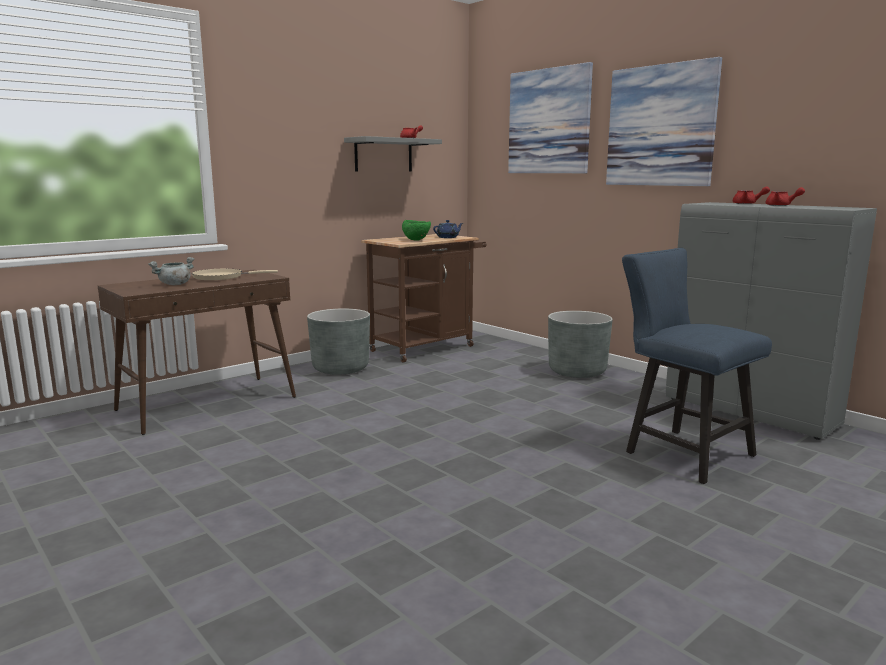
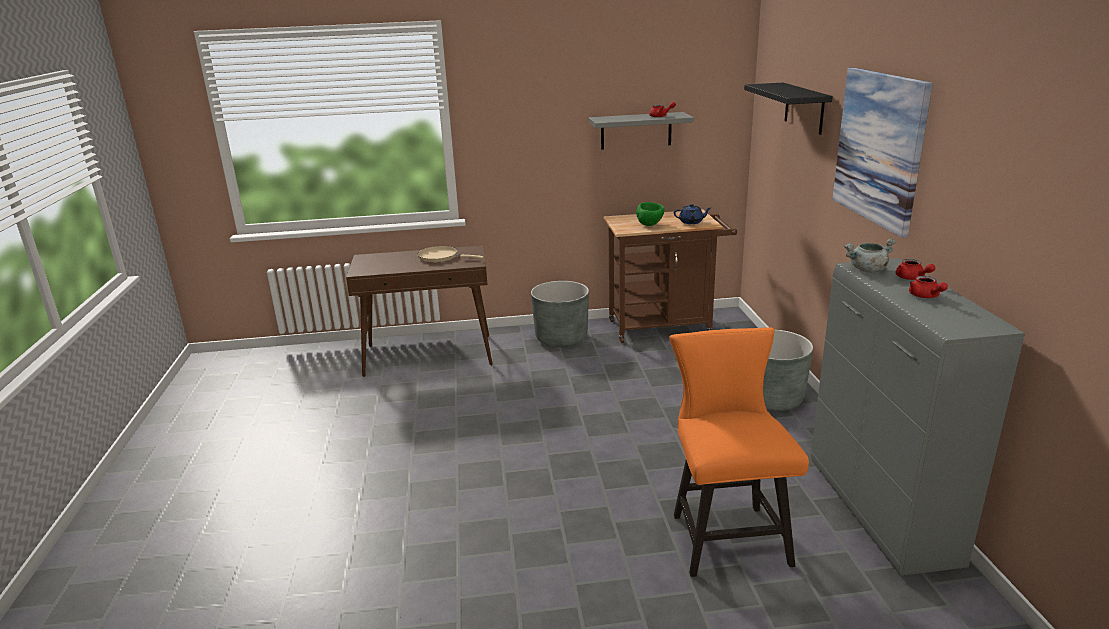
camera: 35 degrees right, 10 degrees up
grey cooking pot [148,257,194,285] -> grey cooking pot moved to [844,239,896,272]
picture [508,62,593,173] -> black shelf [744,83,833,135]
blue chair [622,248,772,484] -> orange chair [669,327,809,577]

